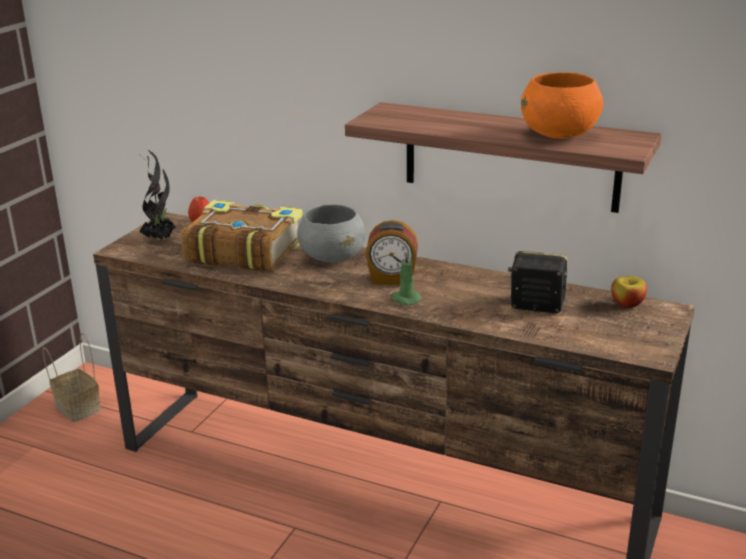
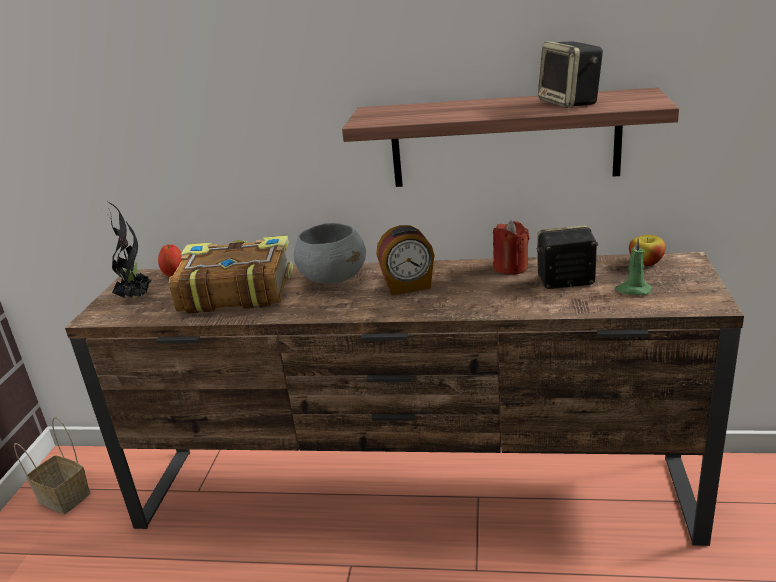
camera: 15 degrees left, 0 degrees up
green candle [391,252,421,305] -> green candle moved to [615,239,652,295]
orange bowl [521,72,603,139] -> speaker [538,41,603,108]
none -> red candle [493,221,529,275]

